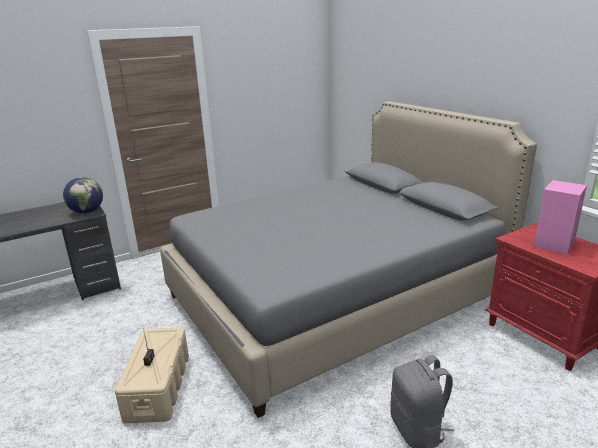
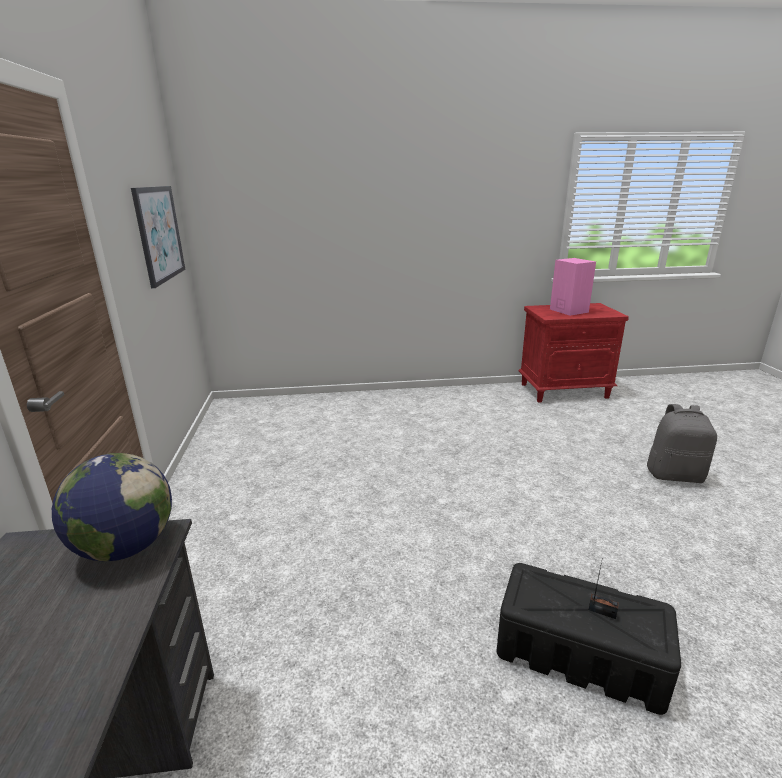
camera: 65 degrees left, 0 degrees up
beige storage box [115,327,189,423] -> black storage box [497,563,681,715]
grey bed [160,101,537,418] -> none
none -> picture [131,186,185,288]

